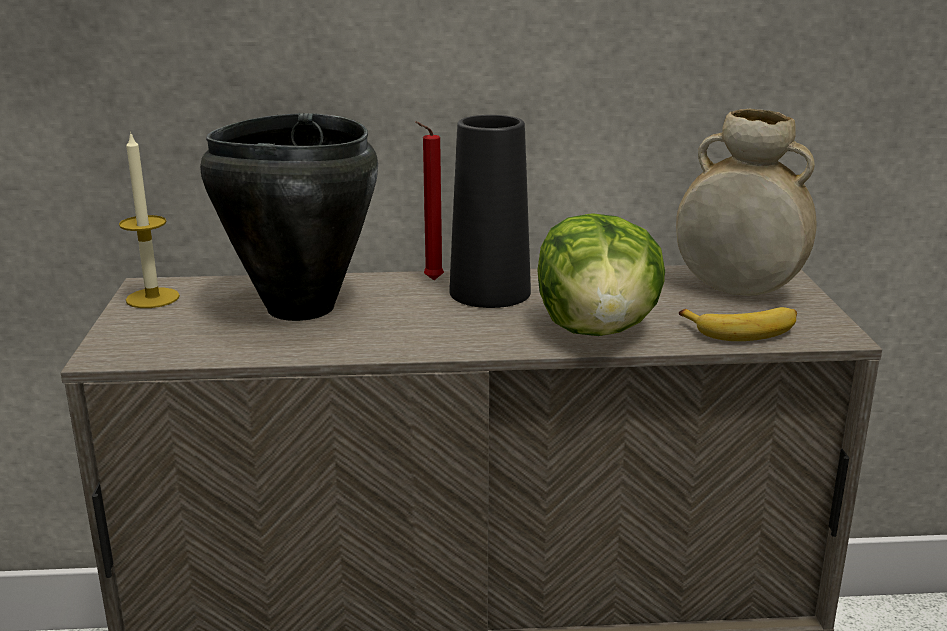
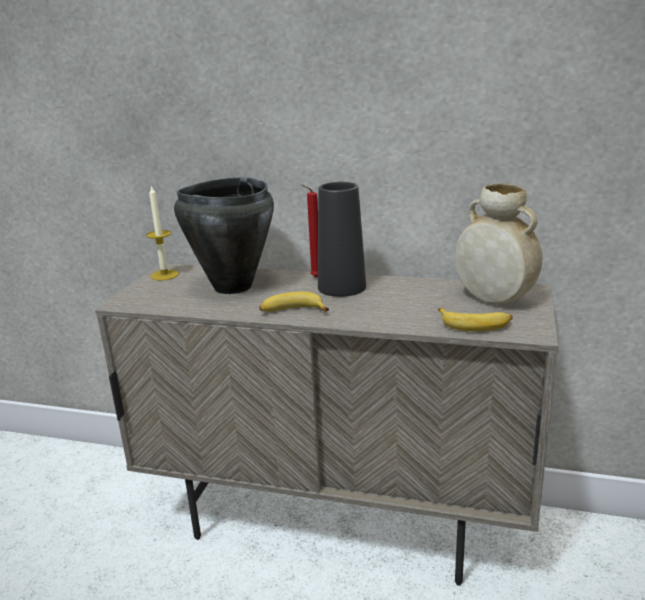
camera: 20 degrees right, 0 degrees up
lettuce [537,213,665,336] -> none
none -> banana [259,292,329,312]

